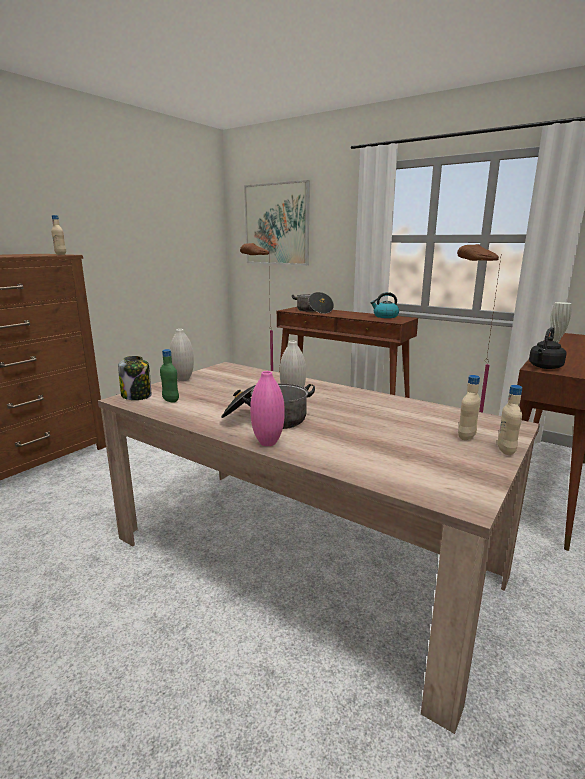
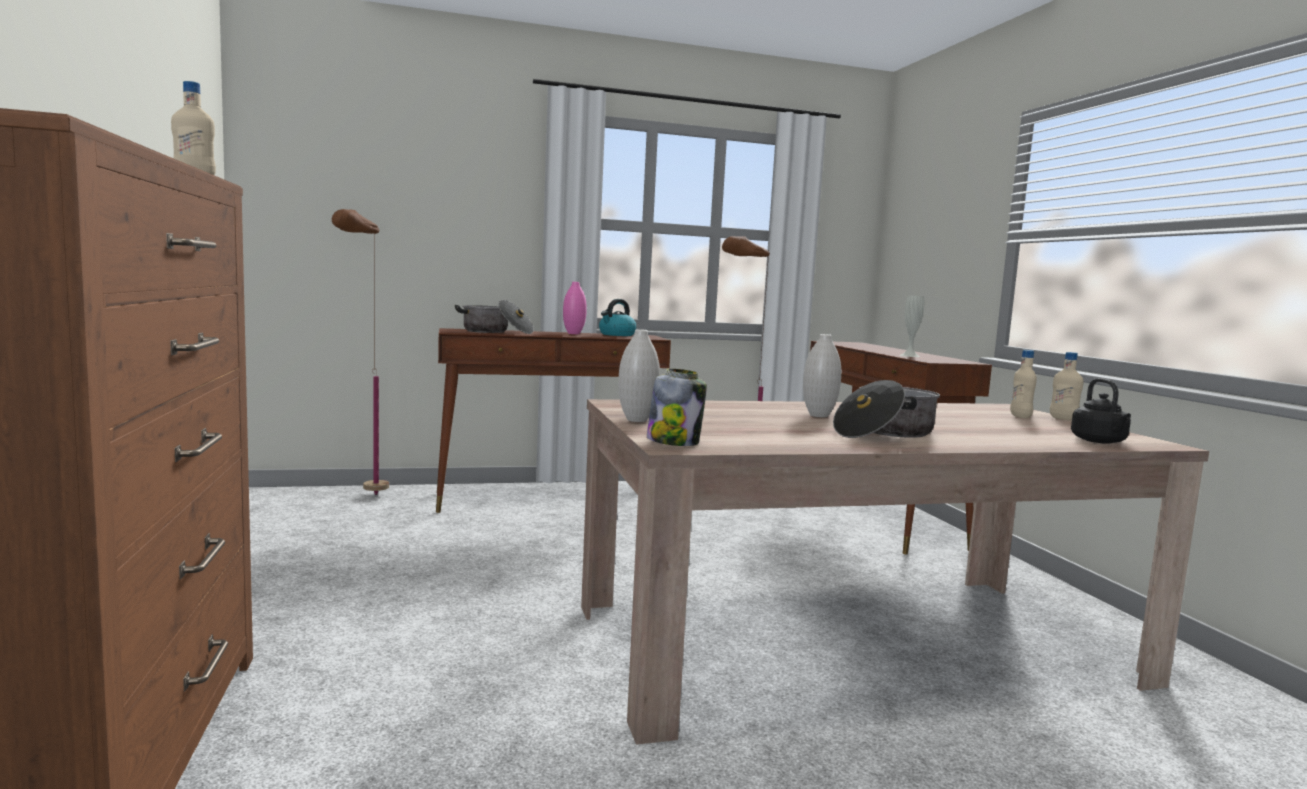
camera: 50 degrees left, 10 degrees down
green bottle [160,349,179,403] -> none
picture [244,180,310,265] -> none
pink vase [250,371,285,446] -> pink vase moved to [563,282,587,334]
black kettle [529,327,567,369] -> black kettle moved to [1071,378,1131,444]

